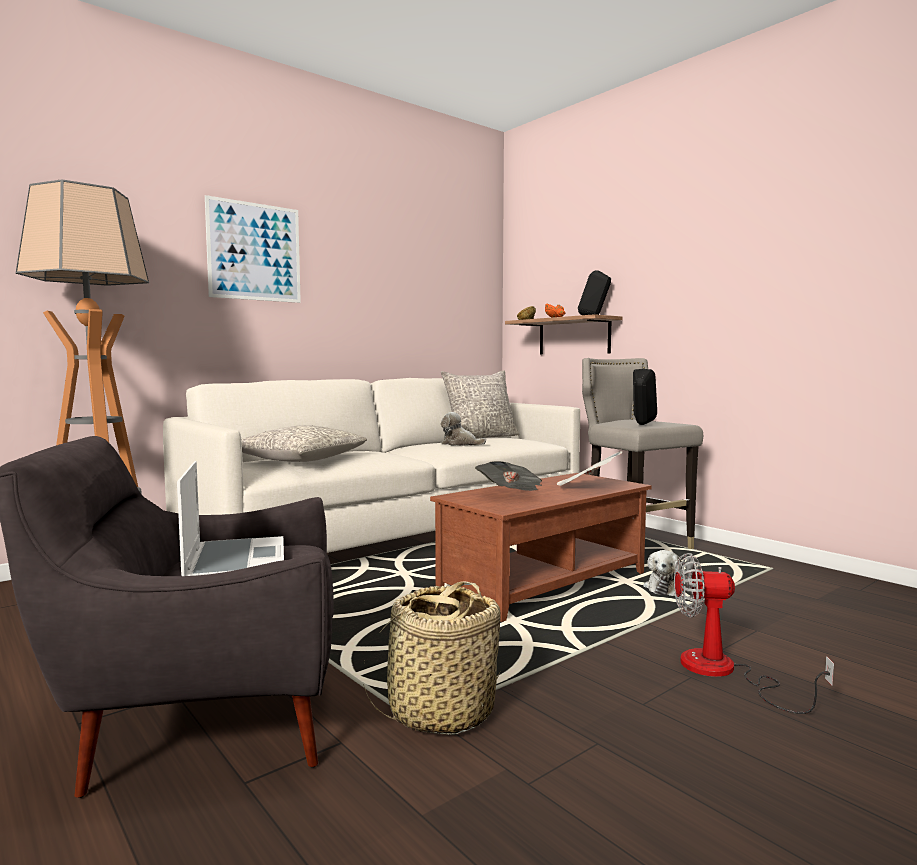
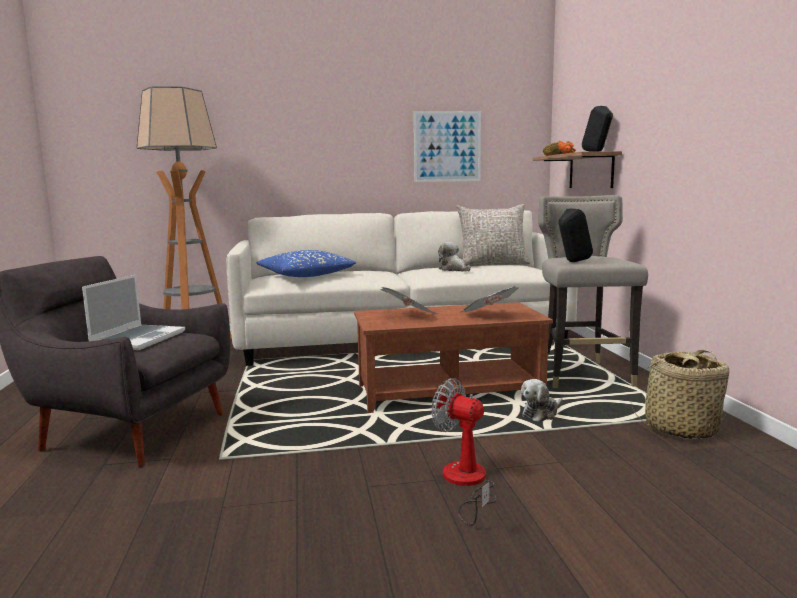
camera: 30 degrees right, 5 degrees up
picture [205,195,301,303] -> picture moved to [414,111,481,182]
grey pillow [241,425,367,462] -> blue pillow [257,250,356,277]
basket [363,581,502,735] -> basket moved to [631,350,729,440]

